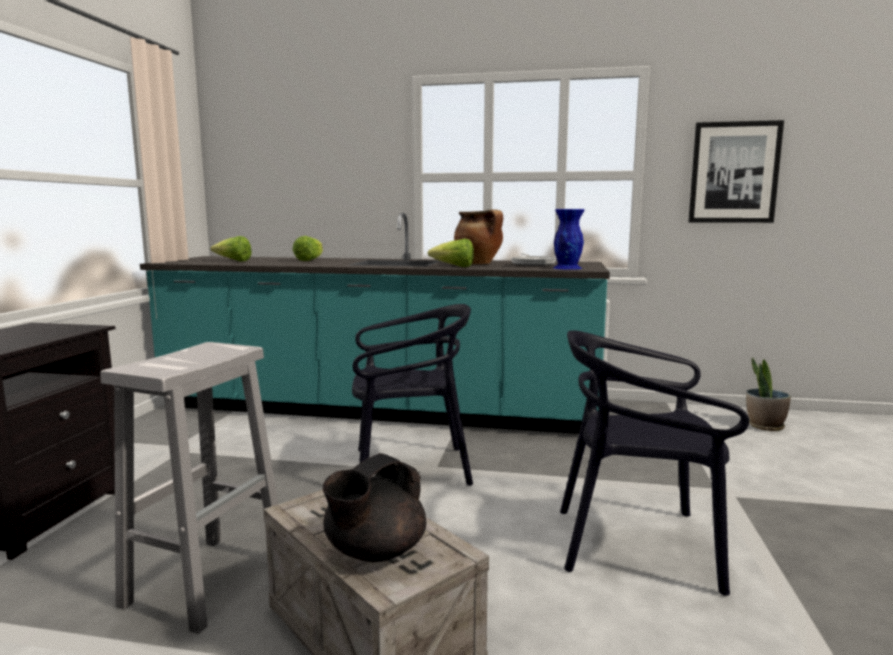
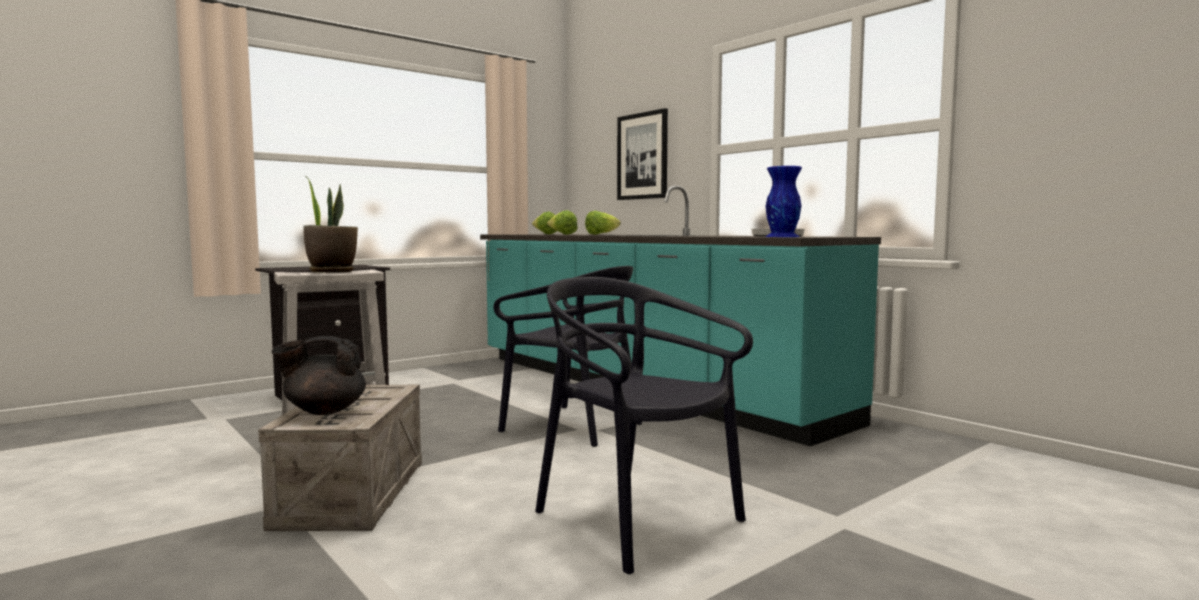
camera: 40 degrees right, 5 degrees down
lettuce [428,239,474,267] -> lettuce moved to [547,210,578,235]
cooking pot [454,209,503,264] -> none
picture [688,120,784,223] -> picture moved to [617,108,668,200]
potted plant [746,358,791,431] -> potted plant moved to [303,176,358,273]

